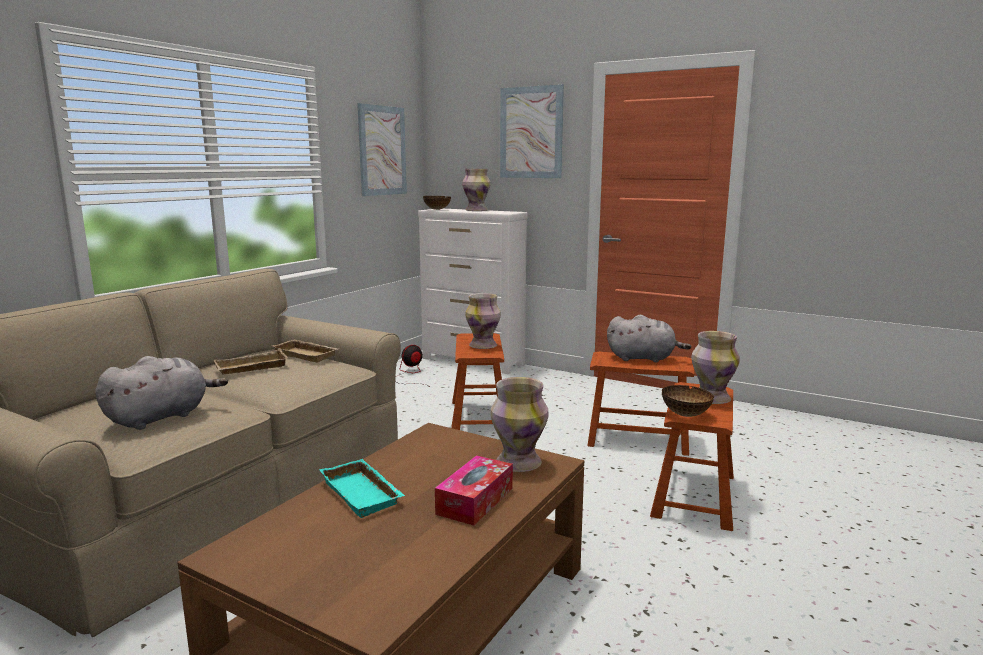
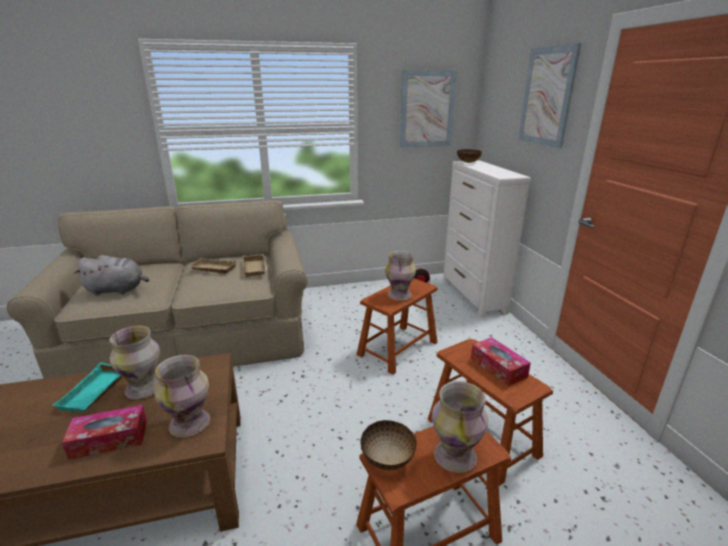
camera: 45 degrees right, 10 degrees up
vase [462,169,491,211] -> vase moved to [110,326,160,399]
grey plush toy [607,315,691,362] -> tissue box [471,337,531,386]

